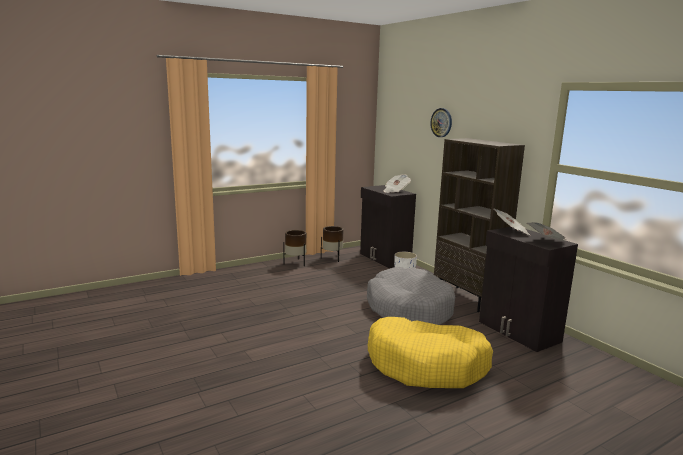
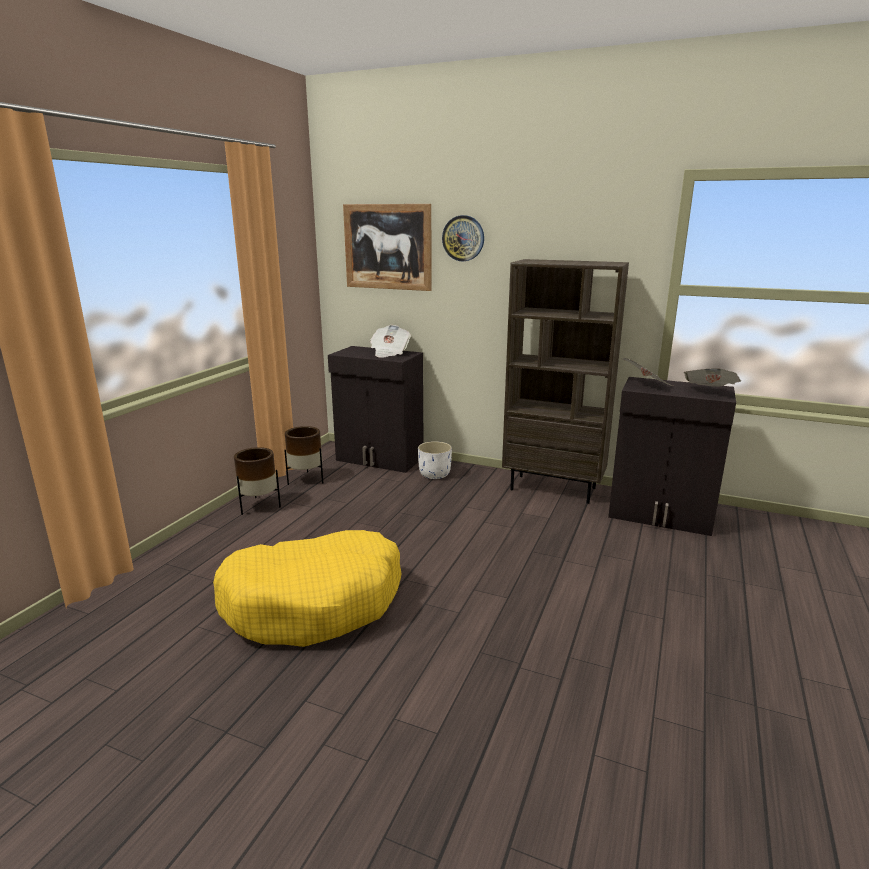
camera: 35 degrees left, 5 degrees up
grey dog bed [367,267,455,325] -> none
yellow dog bed [368,317,493,388] -> yellow dog bed moved to [213,530,402,647]
none -> picture [343,204,431,291]

